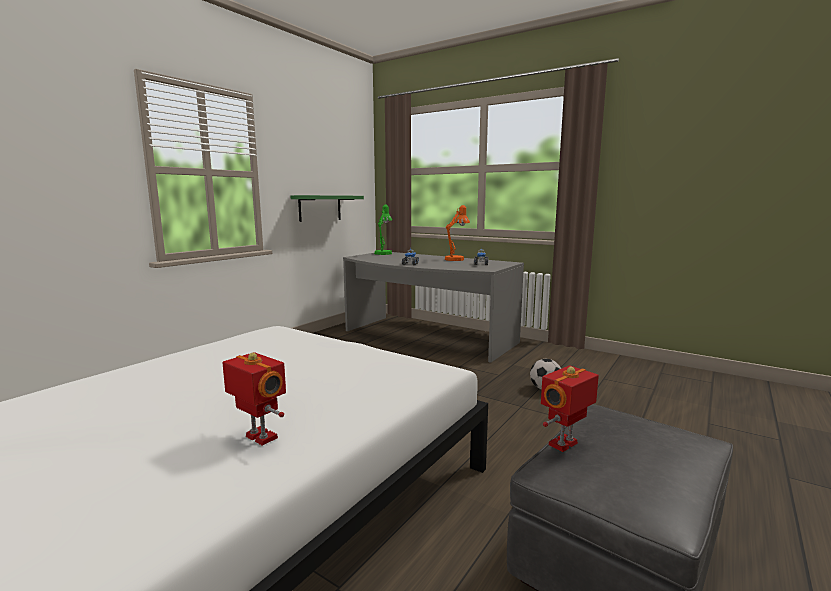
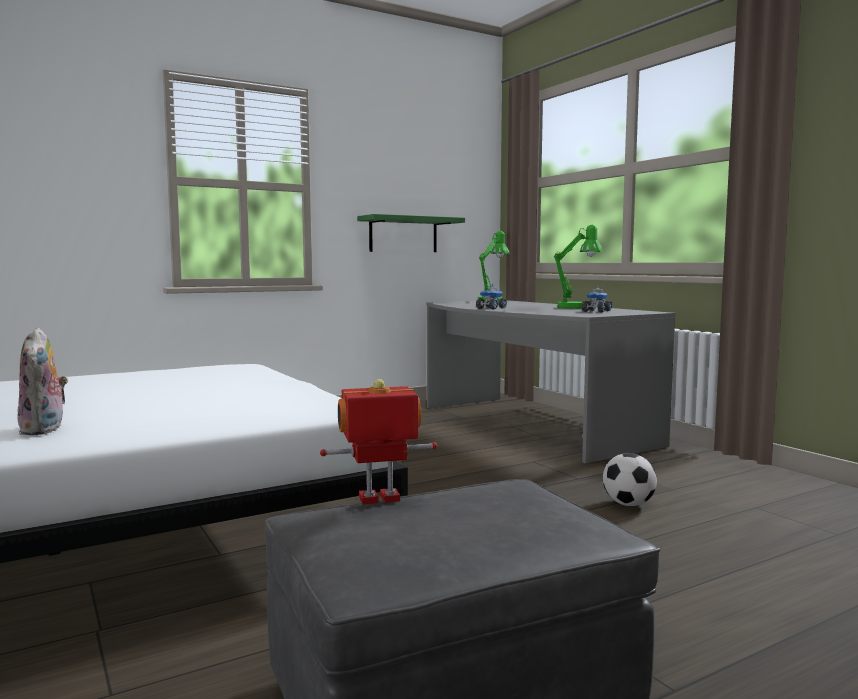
camera: 25 degrees right, 5 degrees down
toy robot [222,352,286,445] -> plush toy [17,327,68,435]
orange table lamp [445,205,470,261] -> green table lamp [554,225,603,309]

